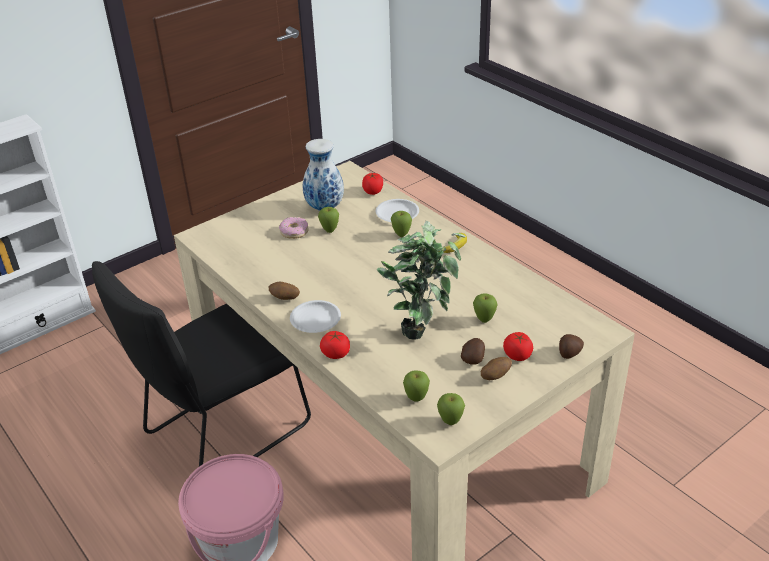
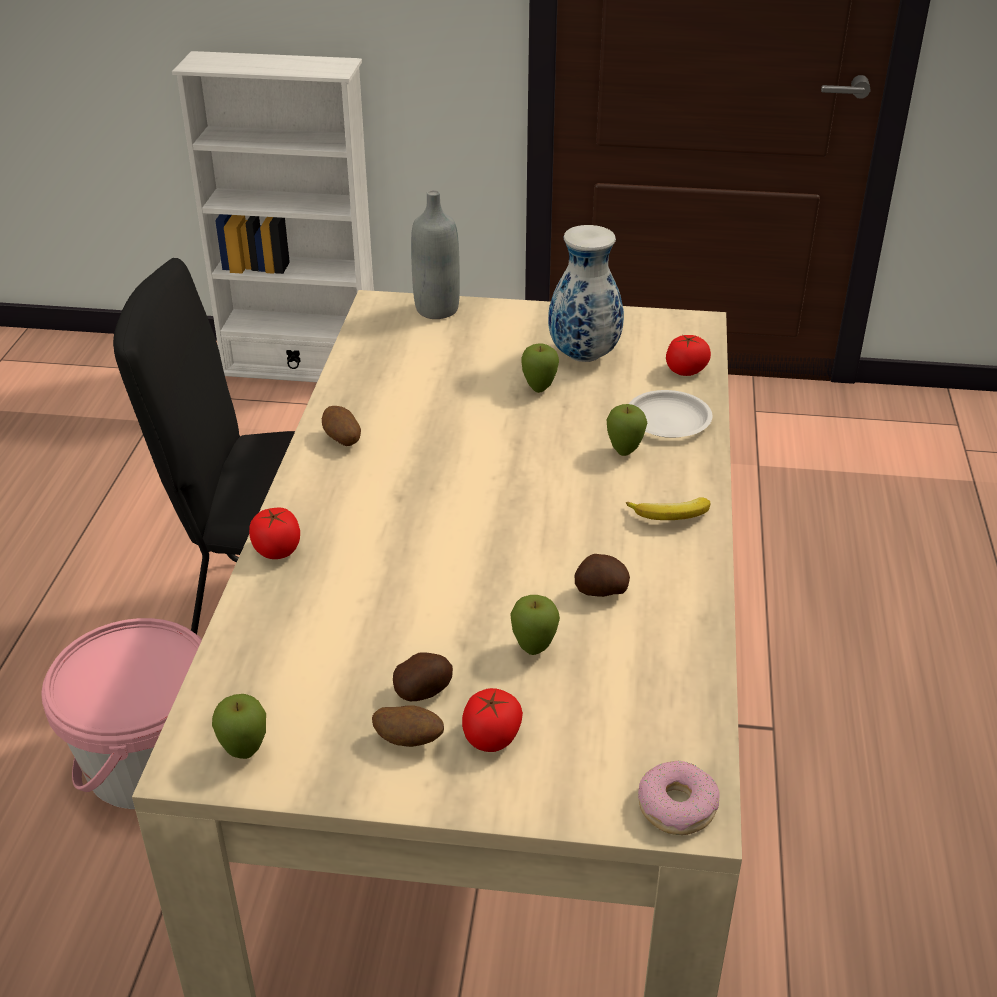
camera: 45 degrees right, 0 degrees up
donut [279,217,309,239] -> donut moved to [638,761,720,835]
white plate [290,300,341,333] -> none
potted plant [376,221,467,340] -> none
apple [403,370,430,402] -> none
potato [559,334,584,359] -> potato moved to [575,554,630,597]
none -> grey bottle [411,190,460,319]

